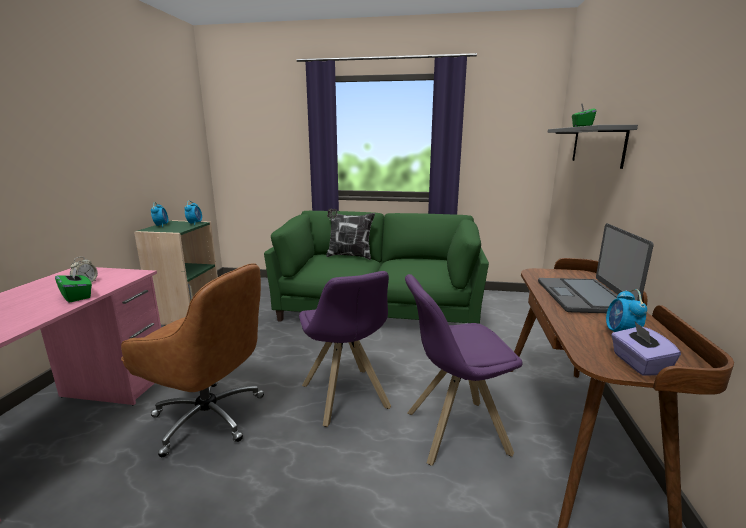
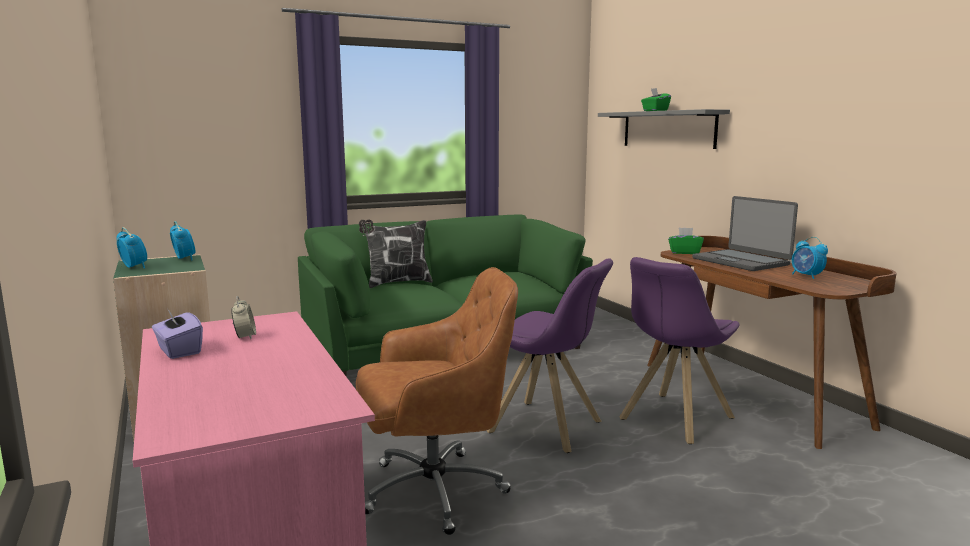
camera: 35 degrees left, 5 degrees down
green tissue box [55,267,92,303] -> green tissue box moved to [668,228,704,254]
purple tissue box [611,322,681,376] -> purple tissue box moved to [152,308,203,359]

